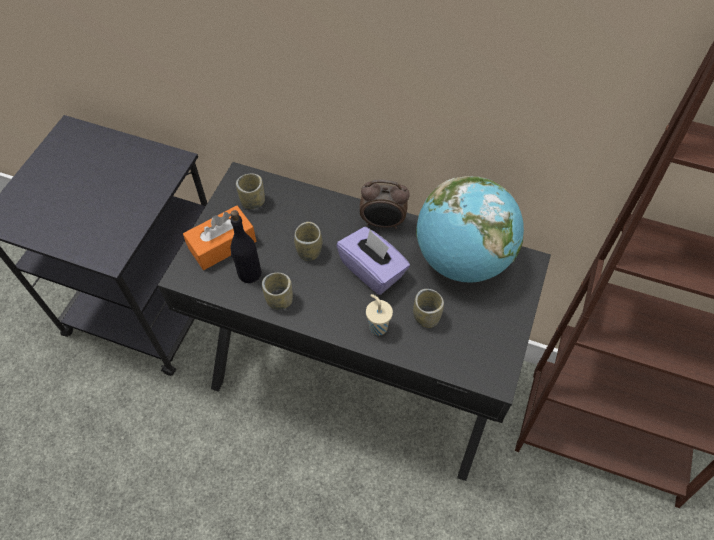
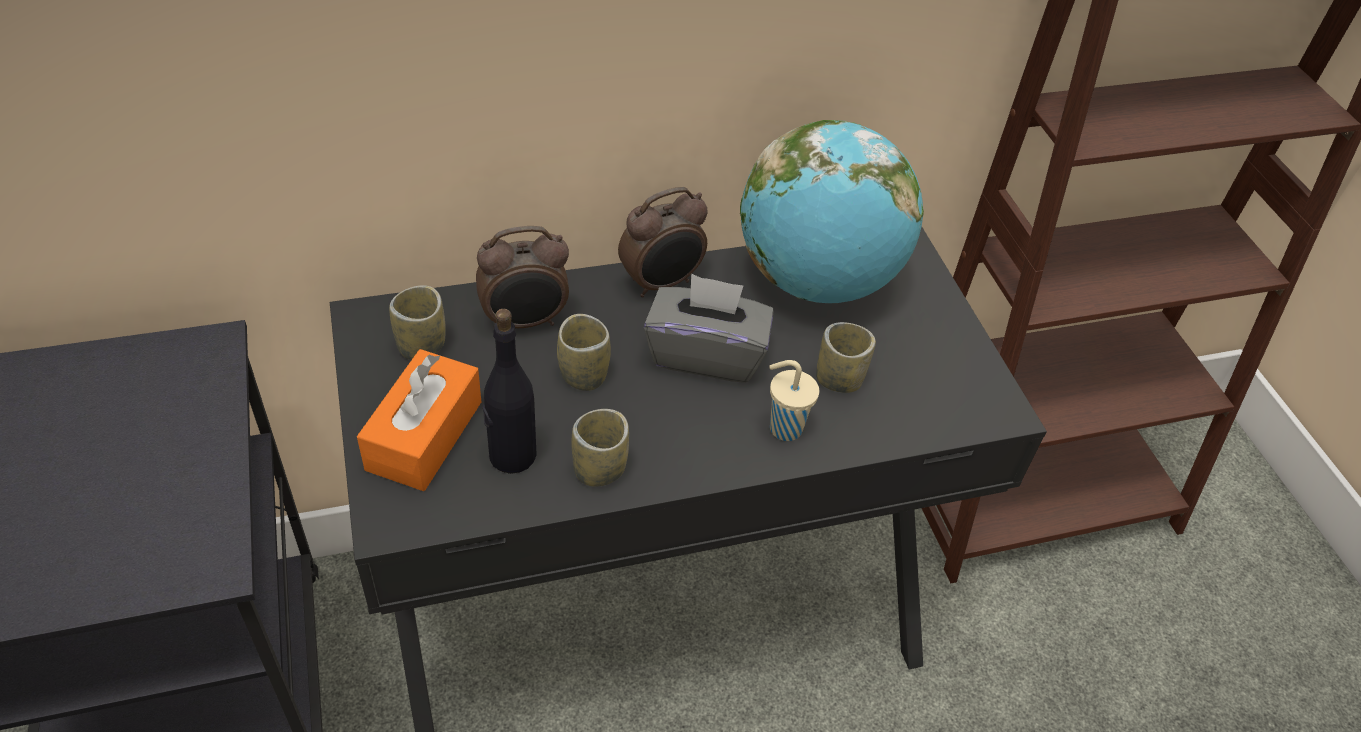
camera: 40 degrees left, 10 degrees down
purple tissue box [336,227,410,295] -> grey tissue box [644,274,774,383]
none -> alarm clock [476,226,569,328]

